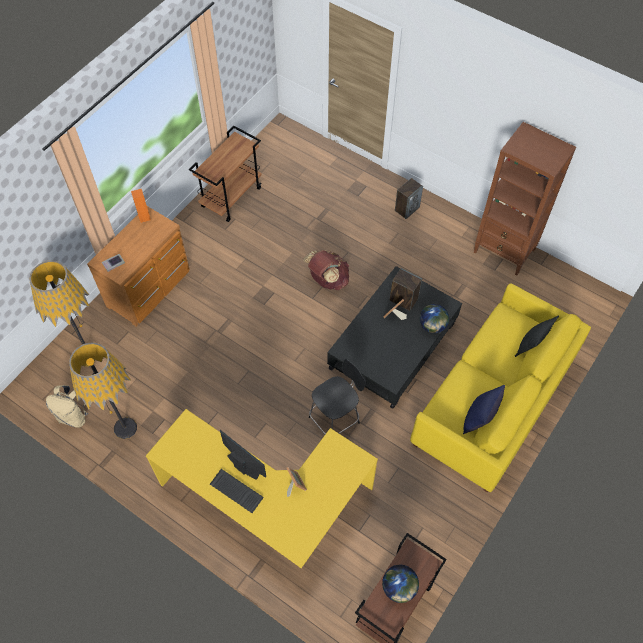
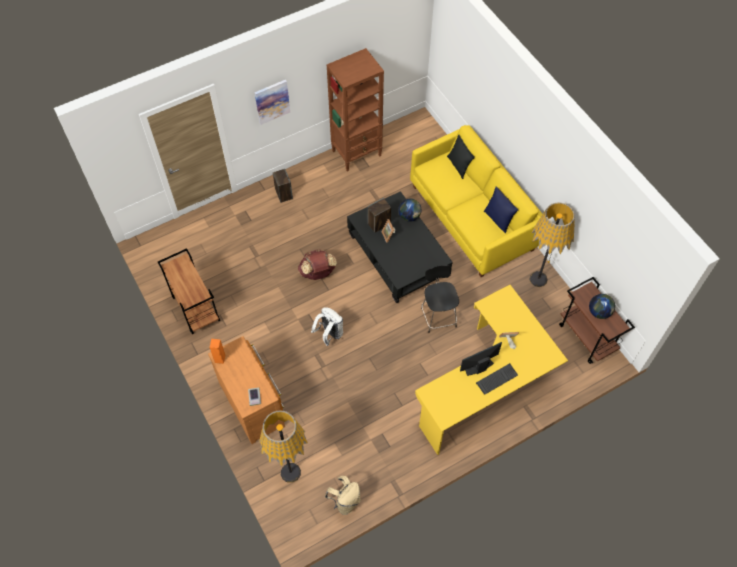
camera: 65 degrees left, 0 degrees up
floor lamp [69,342,137,439] -> floor lamp moved to [529,202,575,287]
none -> picture [254,80,290,125]
none -> white backpack [311,307,343,346]

